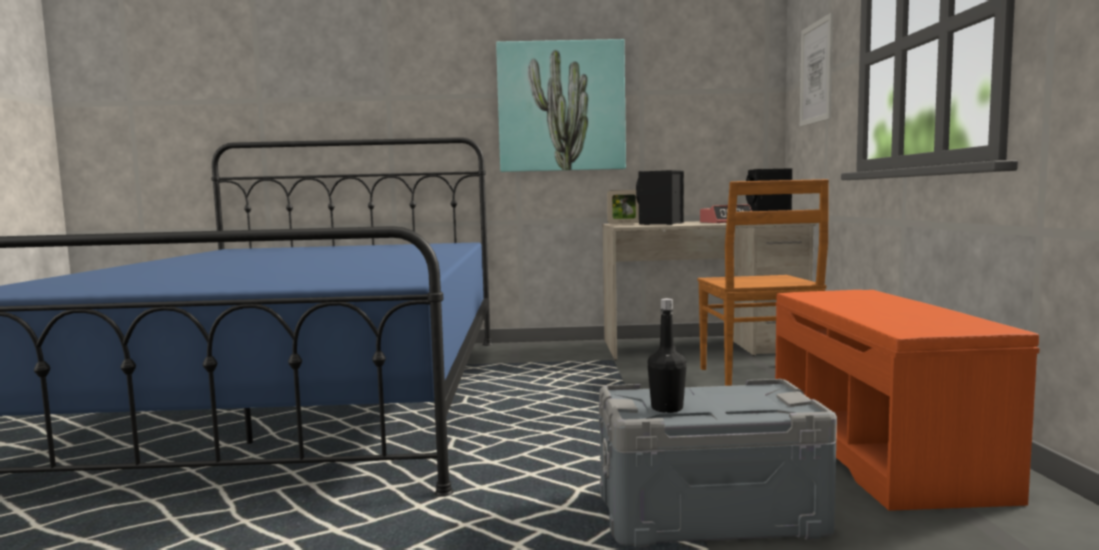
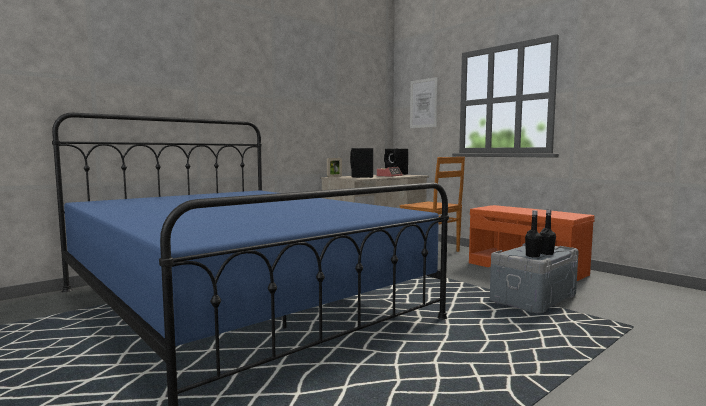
camera: 40 degrees left, 0 degrees up
picture [496,39,626,172] -> none
none -> black bottle [540,209,556,255]

